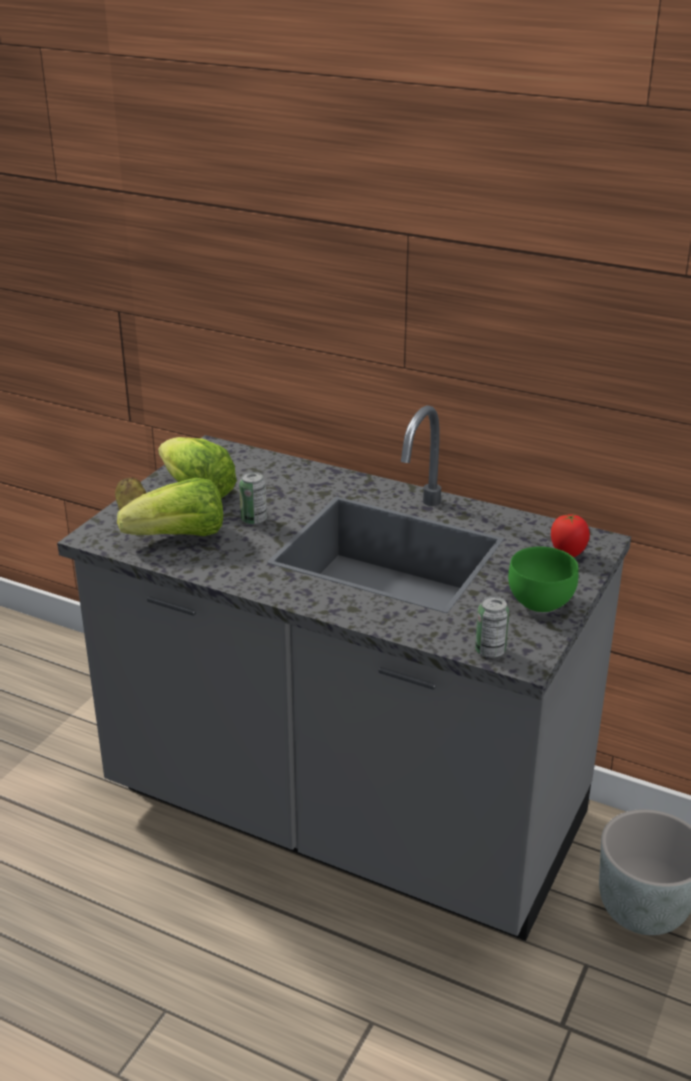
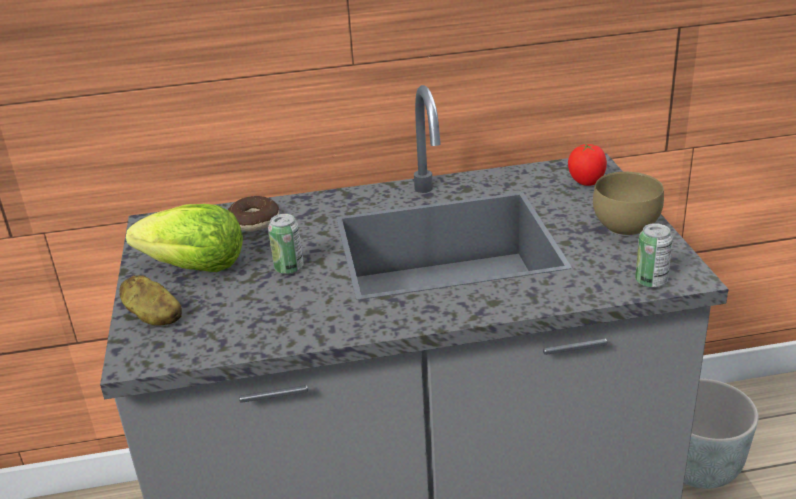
camera: 35 degrees left, 0 degrees up
lettuce [117,478,223,536] -> none
green bowl [508,546,578,613] -> brown bowl [593,172,664,236]
none -> donut [228,196,279,231]

